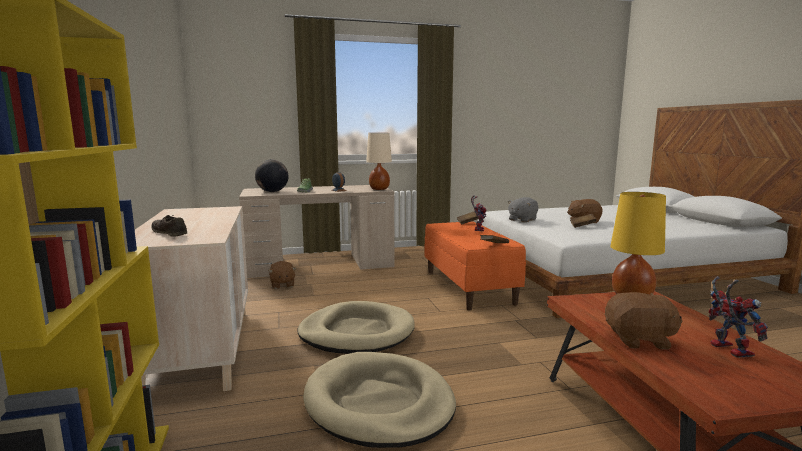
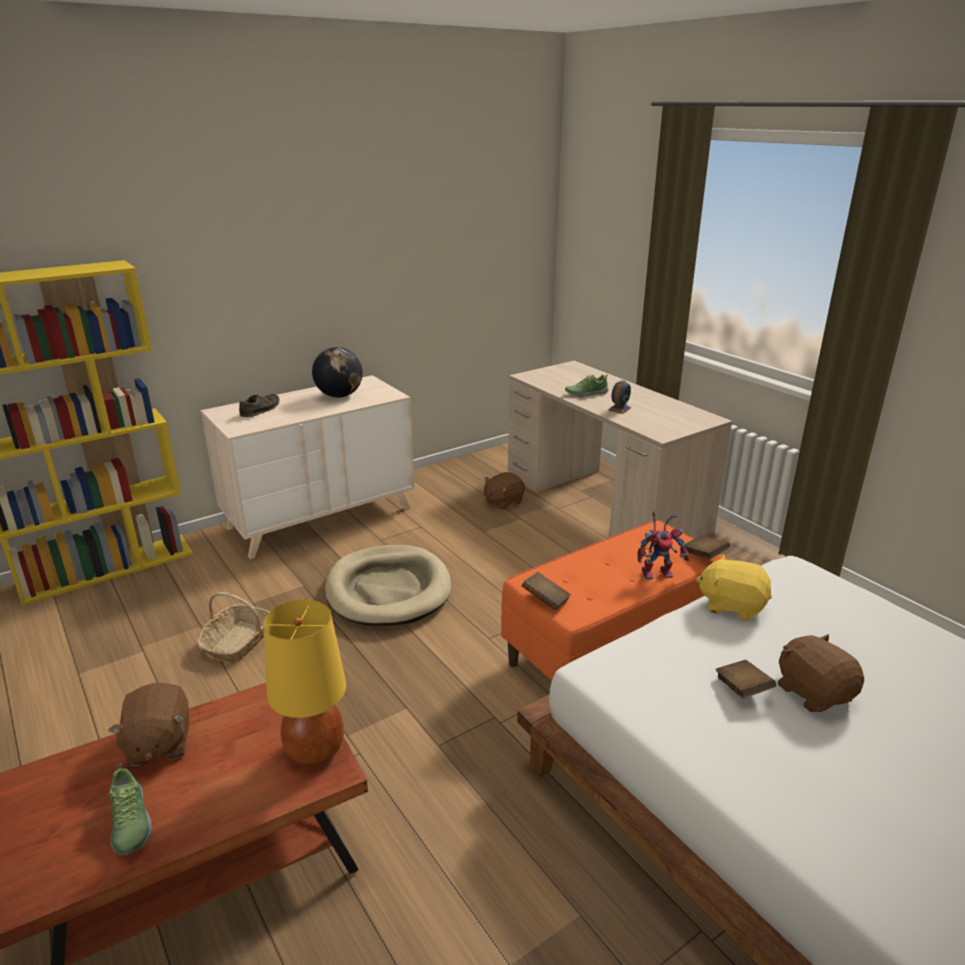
camera: 70 degrees right, 15 degrees up
globe [255,159,288,192] -> globe moved to [312,347,363,398]
beige dog bed [303,352,456,448] -> basket [197,592,269,662]
beige table lamp [366,133,392,190] -> none
grey plush toy [507,197,538,222] -> yellow plush toy [696,554,772,621]
toy robot [709,276,768,358] -> shoe [109,763,153,855]

